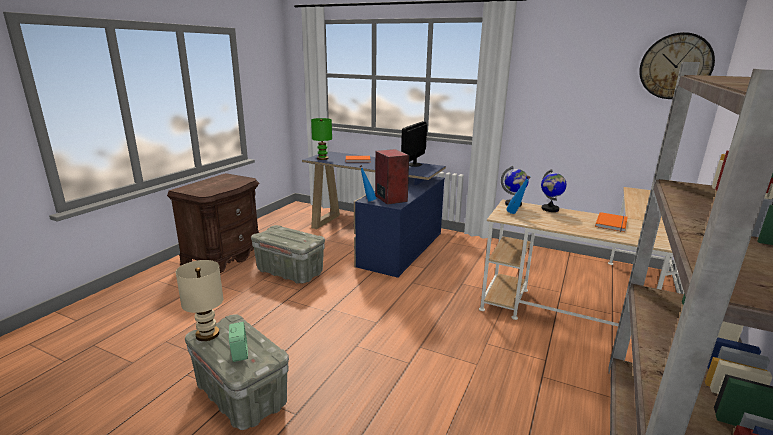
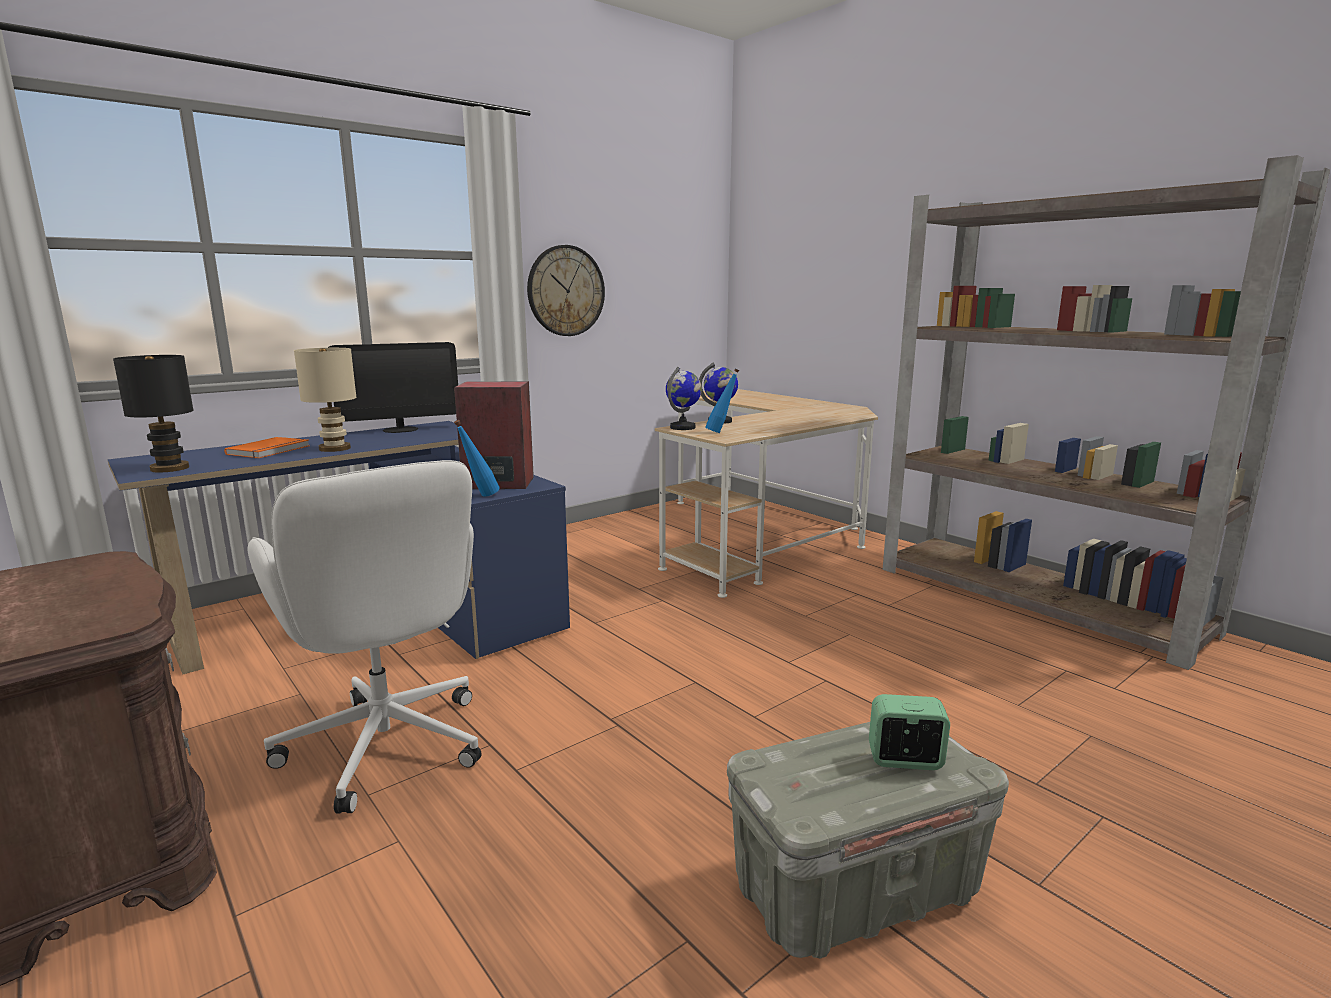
camera: 65 degrees left, 5 degrees down
beige table lamp [176,260,224,341] -> beige table lamp moved to [294,348,357,452]
grey storage box [251,225,325,284] -> white office chair [247,460,481,813]
green table lamp [311,118,332,160] -> black table lamp [113,355,194,472]
monitor [401,121,427,167] -> monitor turned 75 degrees counterclockwise [328,342,458,433]
orange book [595,212,628,232] -> none
wall clock [639,32,715,99] -> wall clock moved to [527,245,605,336]

